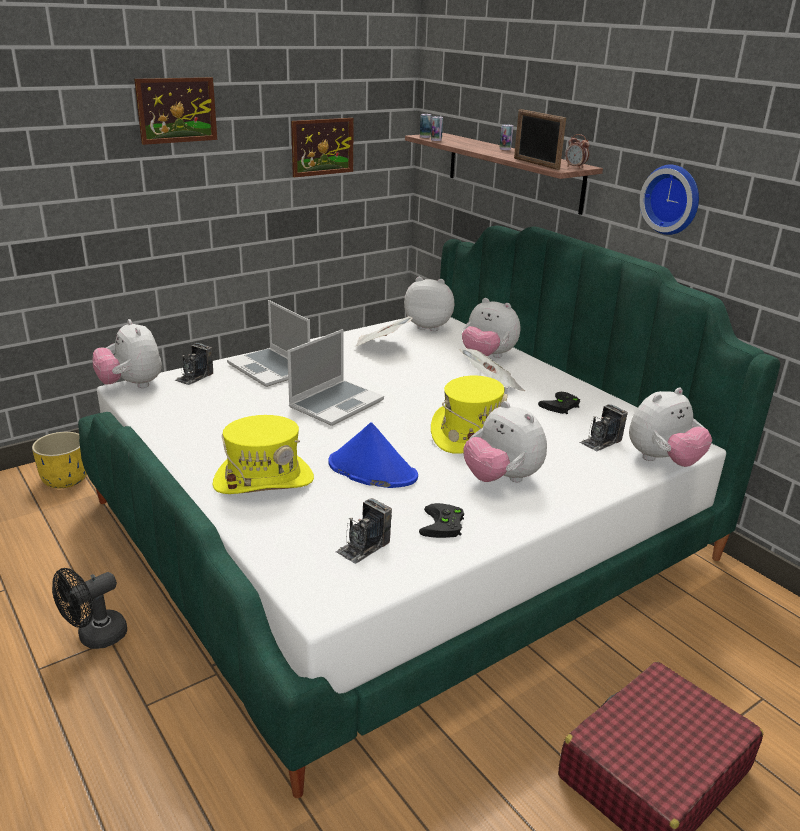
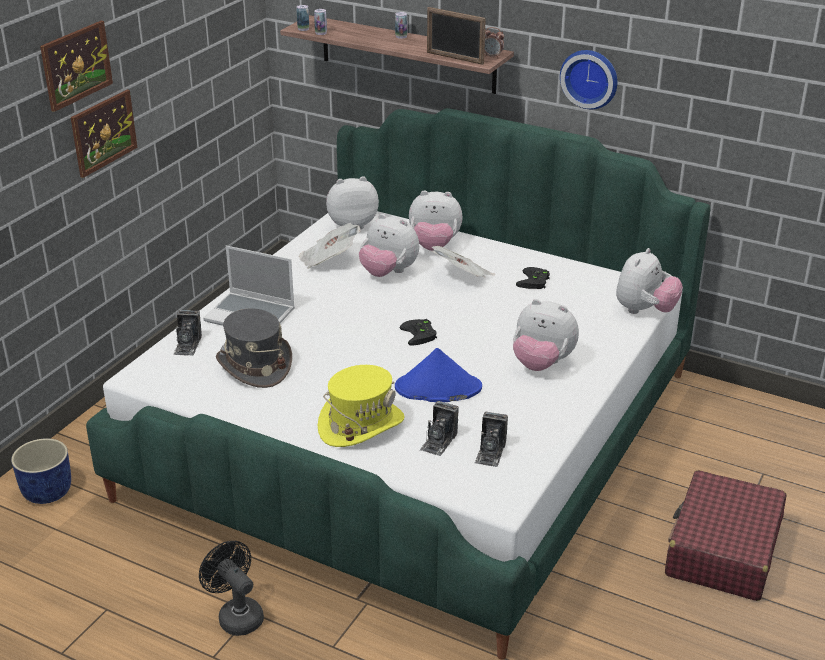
camera: 25 degrees left, 5 degrees up
yellow planter [32,432,87,488] -> blue planter [11,438,71,504]
black fan [52,568,127,649] -> black fan turned 120 degrees clockwise [199,541,264,636]
plush toy [93,319,162,388] -> plush toy moved to [359,214,419,277]
laptop [287,329,384,426] -> none
picture [291,118,354,178] -> picture moved to [71,90,138,178]
black game controller [419,503,464,538] -> black game controller moved to [400,319,437,346]
yellow hat [431,376,508,454] -> none
camera [579,404,628,451] -> camera moved to [420,401,459,456]
none -> grey hat [216,308,292,388]

